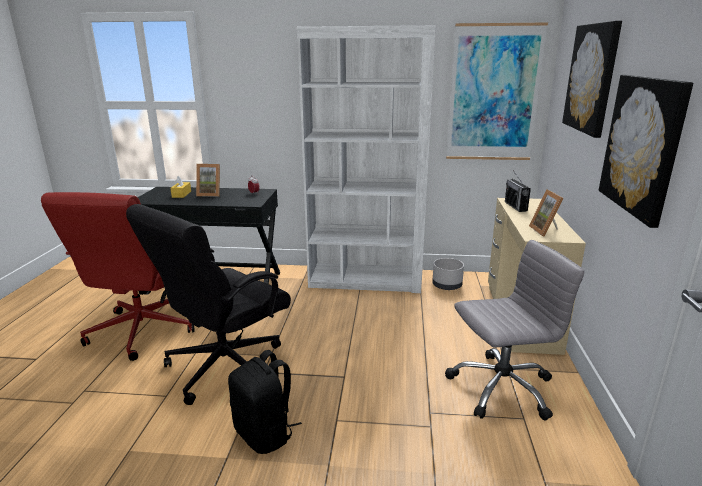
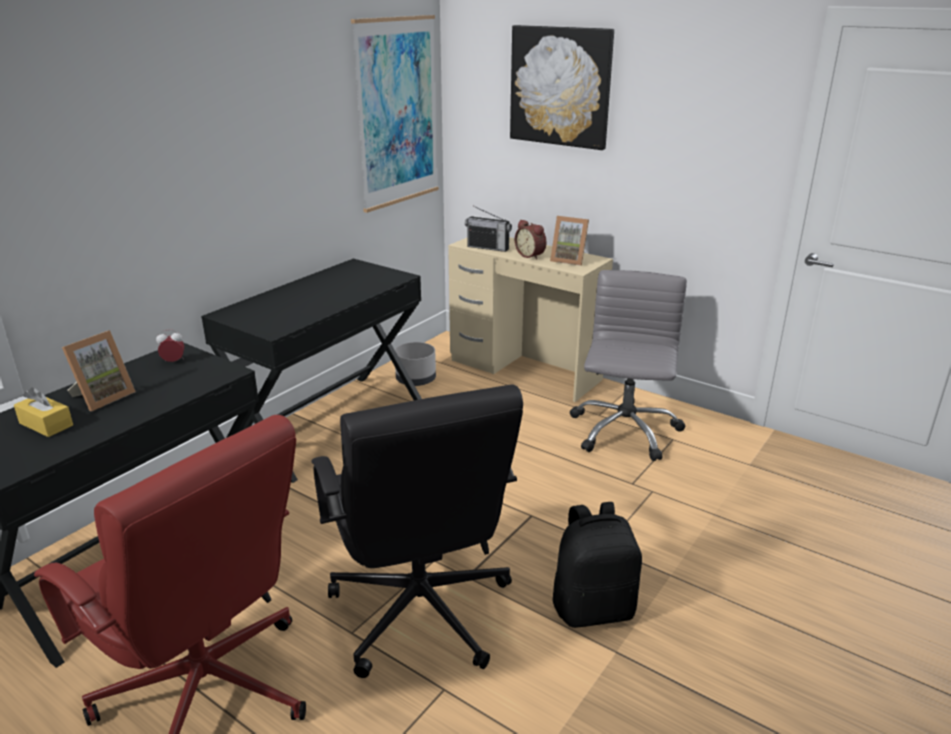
camera: 60 degrees left, 5 degrees up
white bookcase [297,25,436,293] -> black desk [201,259,422,483]
picture [599,75,693,228] -> none
none -> alarm clock [515,220,546,259]

